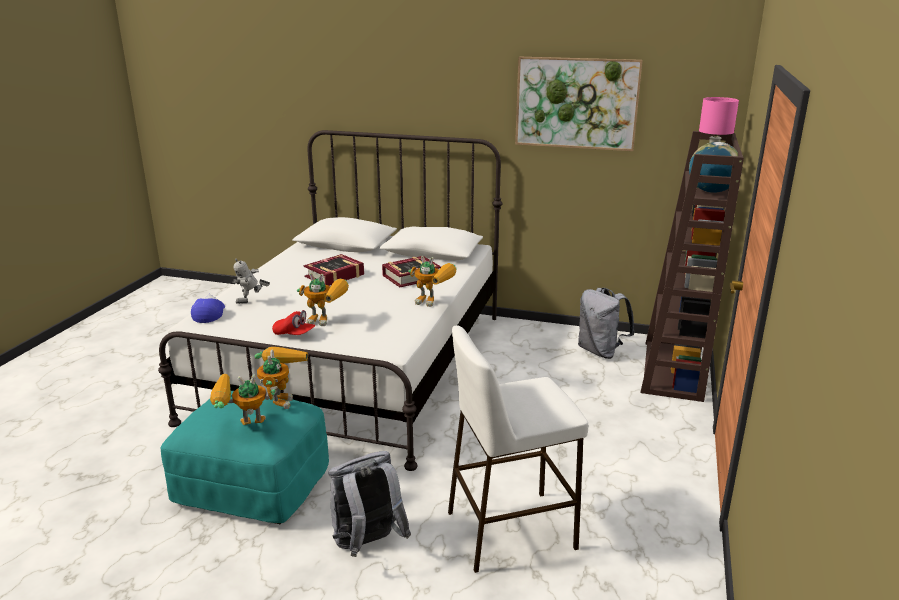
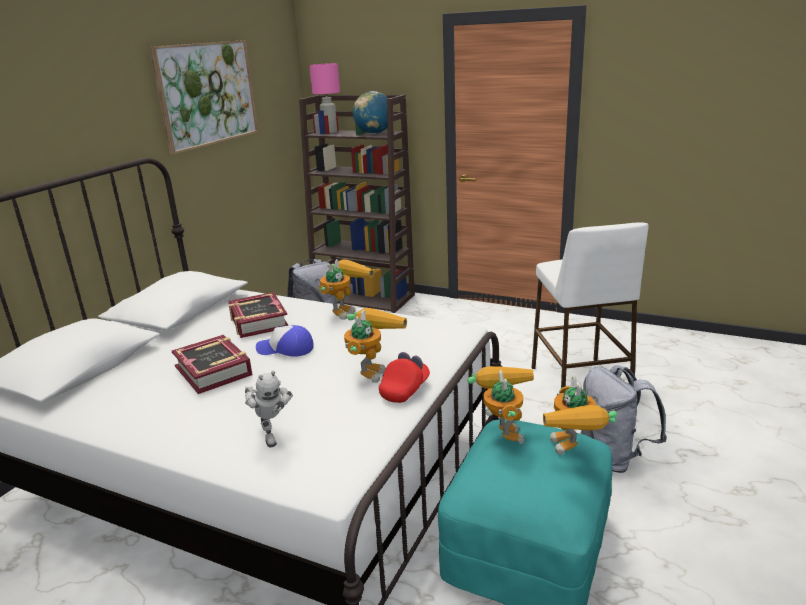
camera: 80 degrees left, 0 degrees up
cap [191,294,225,323] -> cap moved to [256,325,313,357]
toy robot [255,347,308,409] -> toy robot turned 75 degrees clockwise [467,366,534,444]

